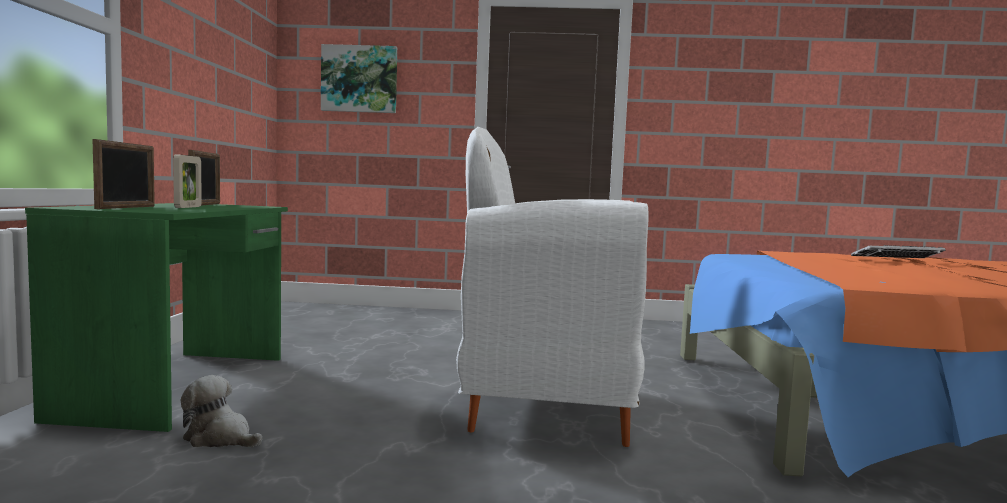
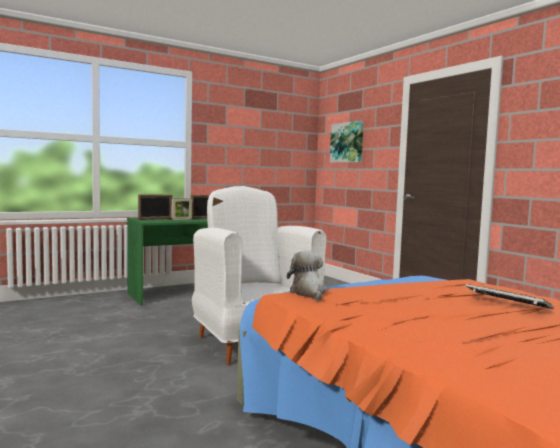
camera: 55 degrees right, 0 degrees up
plush toy [181,375,263,447] -> plush toy moved to [287,251,327,300]

